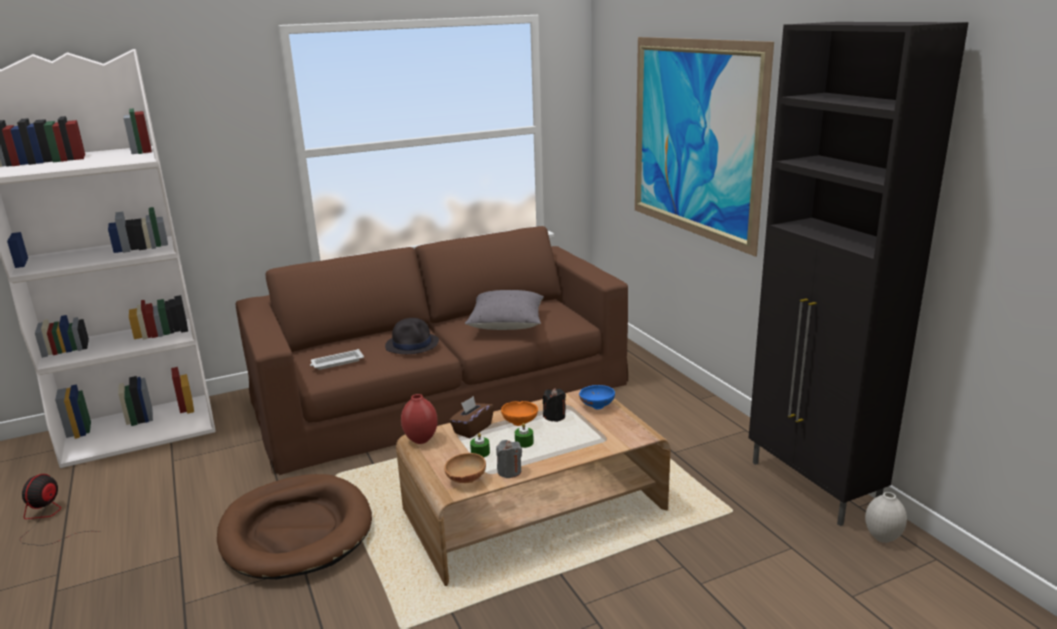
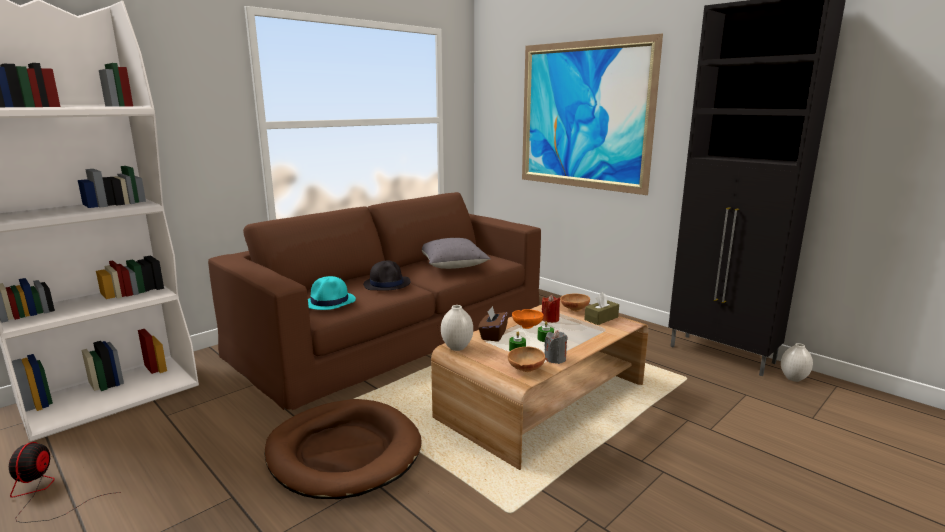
camera: 20 degrees left, 5 degrees down
white tray [310,349,364,370] -> turquoise hat [308,276,356,310]
red vase [401,394,438,444] -> white vase [441,305,473,351]
black candle [543,388,566,422] -> red candle [542,295,560,323]
blue bowl [579,385,615,409] -> brown bowl [561,294,590,312]
none -> brown tissue box [584,292,619,325]

